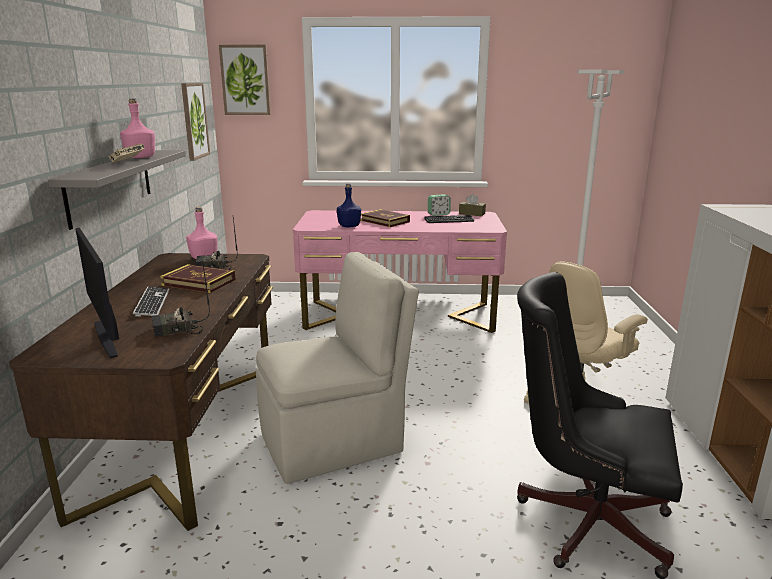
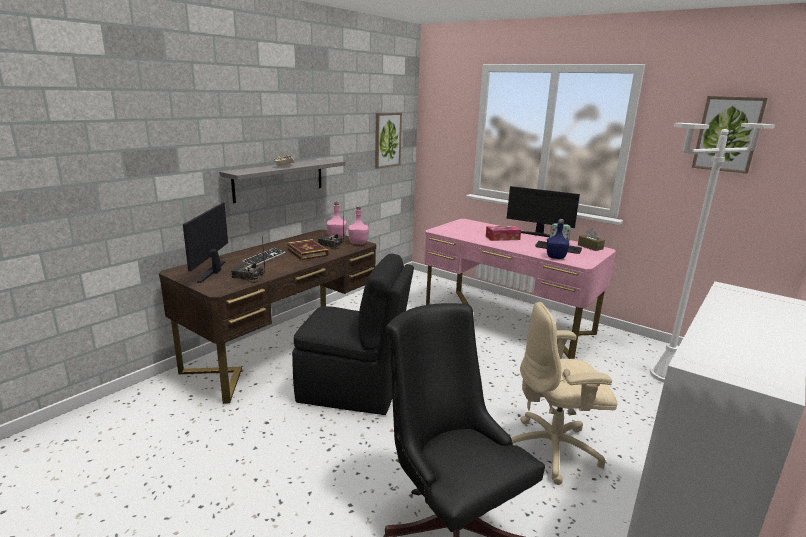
camera: 35 degrees right, 0 degrees up
pink bottle [120,99,155,158] -> pink bottle moved to [348,206,369,244]
picture [219,45,271,115] -> picture moved to [692,96,768,174]
beige chair [256,252,419,484] -> black chair [292,254,414,415]
blue bottle [337,184,361,227] -> blue bottle moved to [547,219,569,259]
book [360,209,410,227] -> tissue box [486,226,521,241]
none -> monitor [507,186,580,237]

